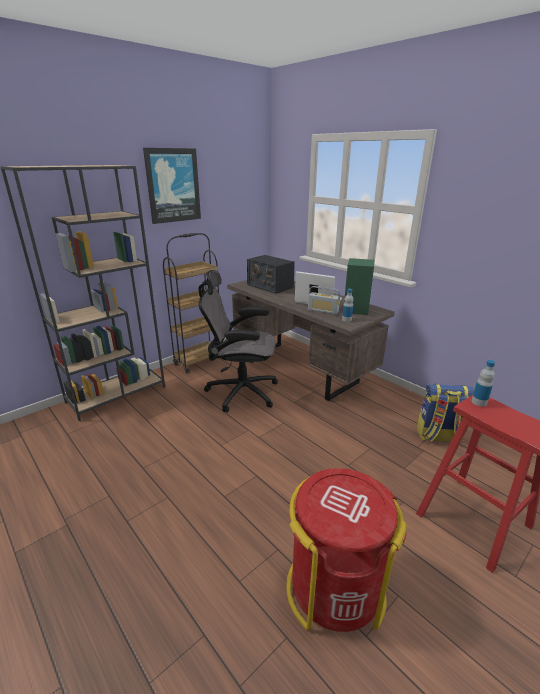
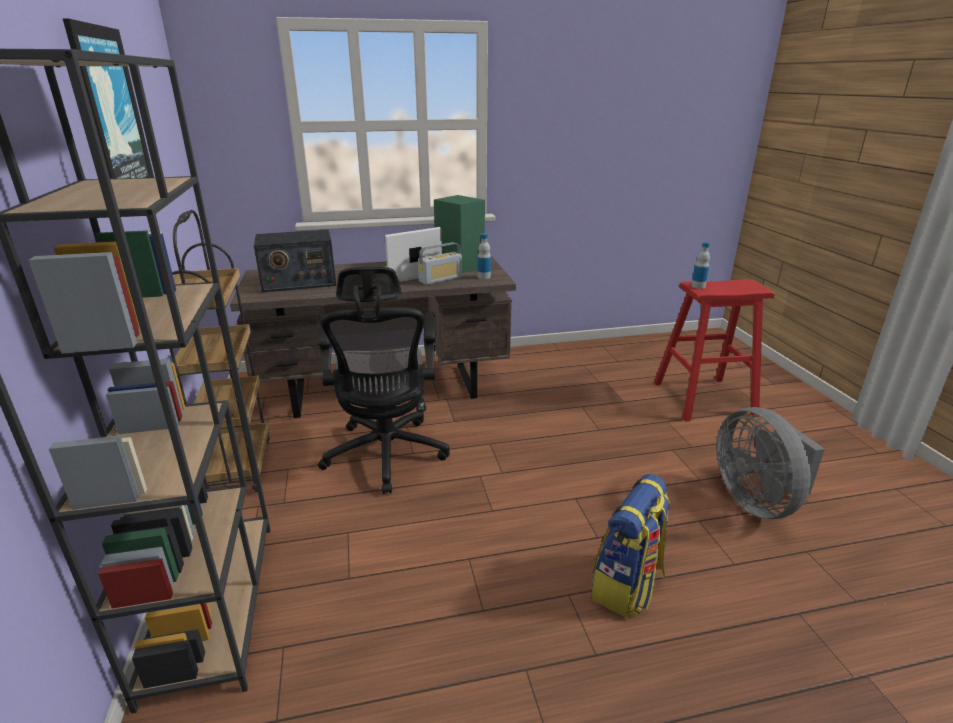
camera: 60 degrees left, 0 degrees up
office chair [199,270,278,412] -> office chair turned 45 degrees counterclockwise [318,267,450,494]
red trash can [286,468,407,632] -> grey fan [717,407,825,519]
backpack [417,384,474,443] -> backpack moved to [591,474,670,619]

